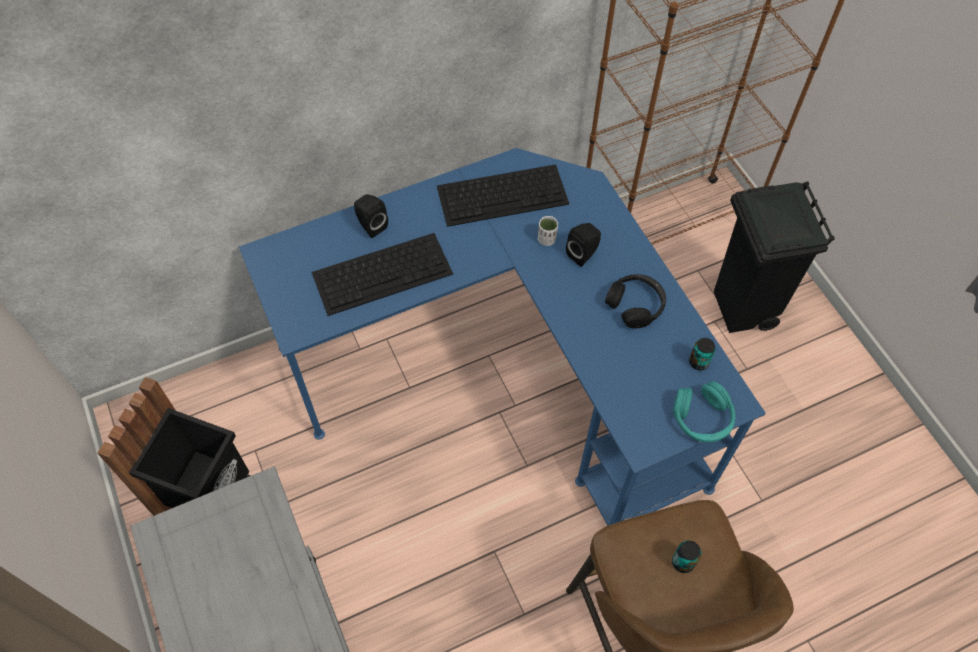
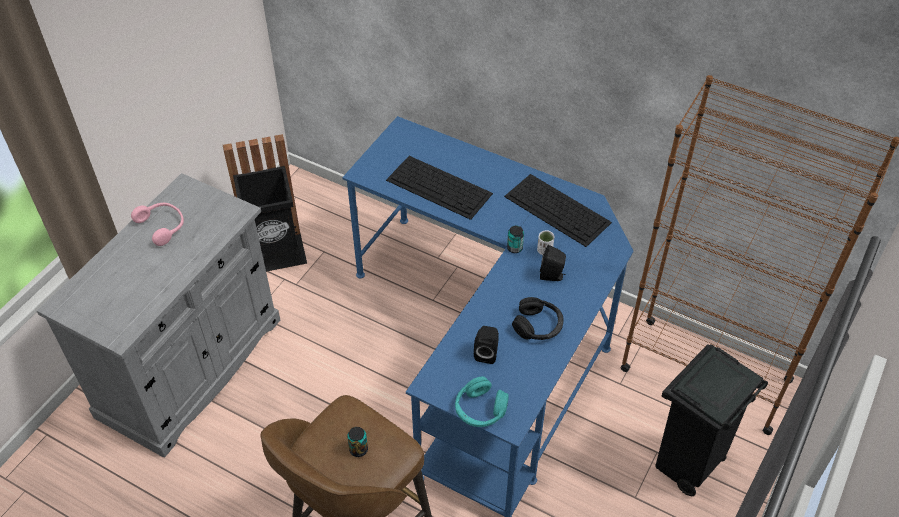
camera: 55 degrees right, 10 degrees down
black speaker [354,194,388,238] -> black speaker moved to [474,326,499,364]
can [689,338,716,370] -> can moved to [507,226,524,253]
none -> pink headphones [131,203,184,246]

